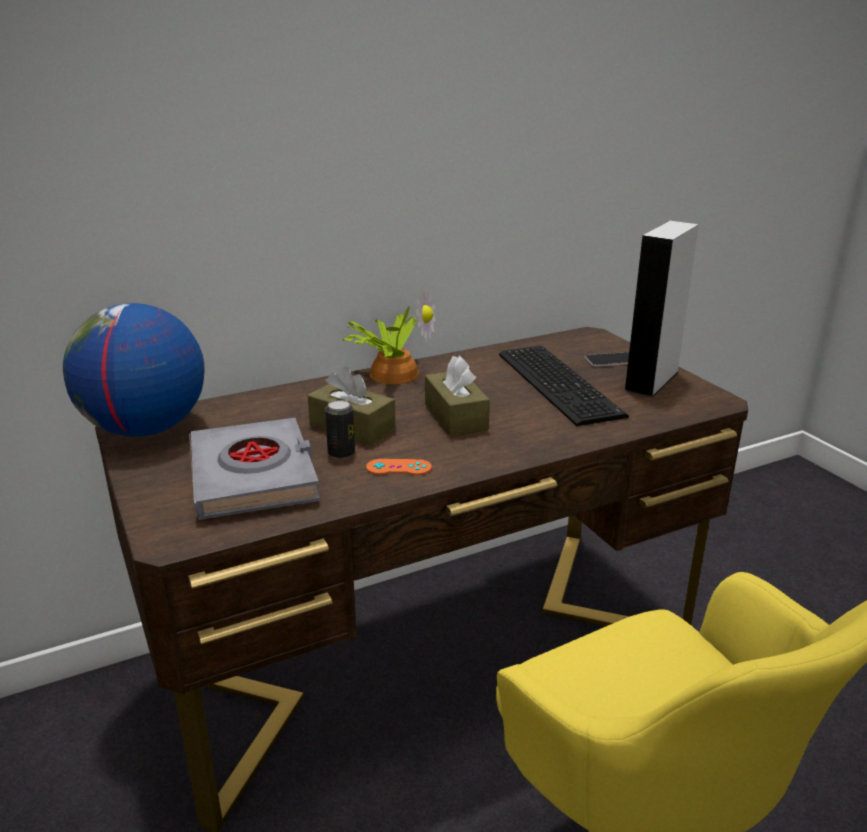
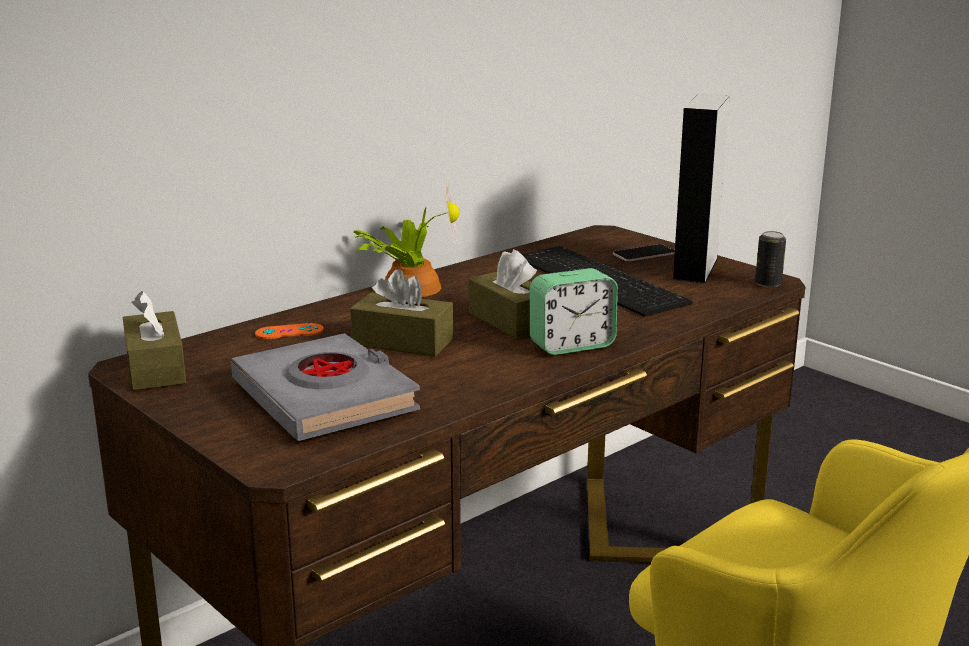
camera: 15 degrees left, 5 degrees down
globe [63,303,205,437] -> brown tissue box [123,291,186,391]
can [325,400,355,459] -> can moved to [755,231,786,288]
orange game controller [366,459,432,475] -> orange game controller moved to [255,323,324,339]
none -> alarm clock [530,268,618,355]

